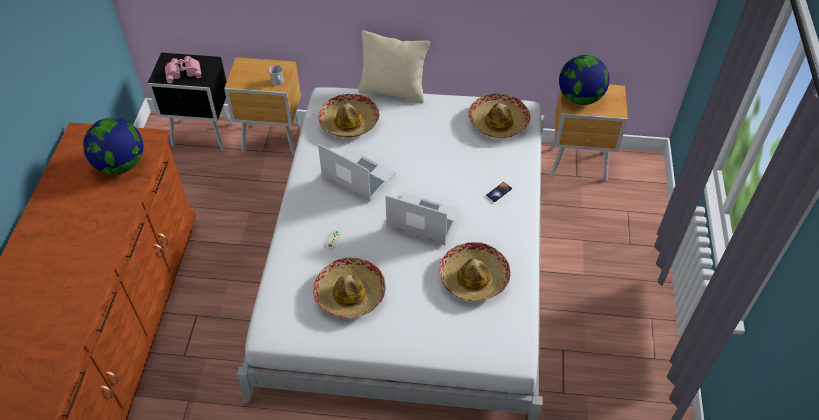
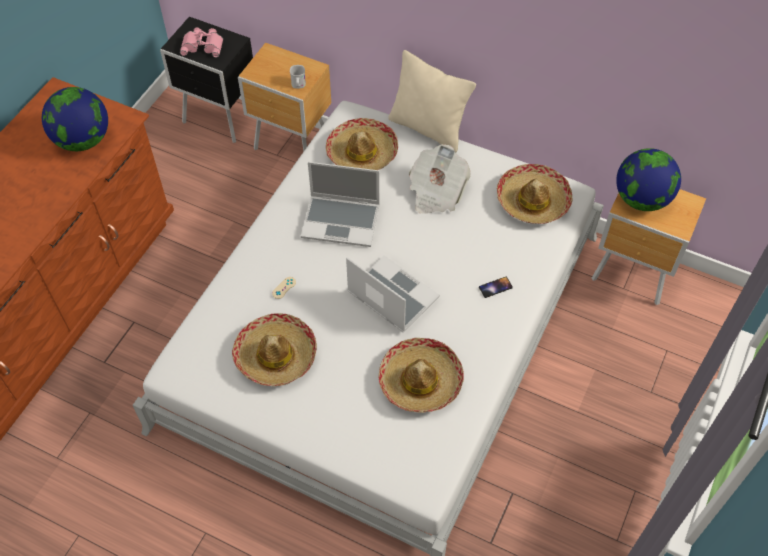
camera: 20 degrees right, 5 degrees up
laptop [318,144,396,202] -> laptop turned 135 degrees clockwise [301,162,380,247]
none -> newspaper [409,144,471,214]

